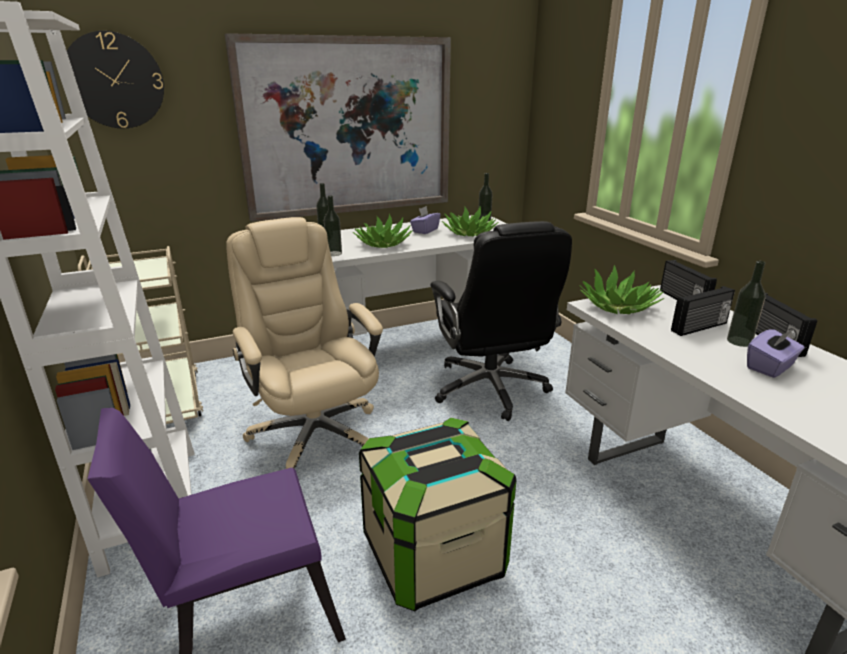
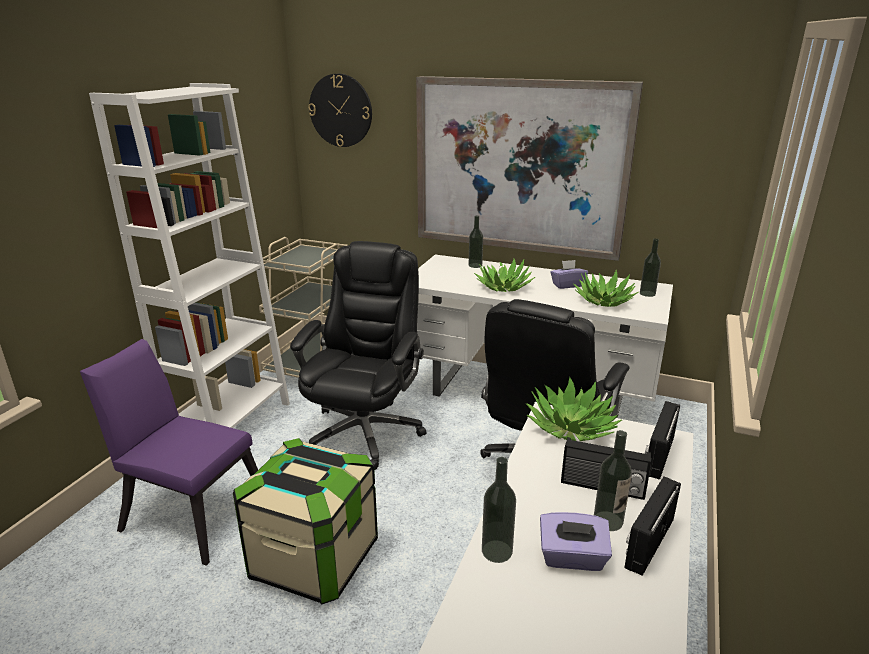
camera: 45 degrees right, 0 degrees up
beige office chair [226,217,383,469] -> black office chair [290,241,427,470]
bottle [324,196,342,256] -> bottle moved to [482,457,516,563]

